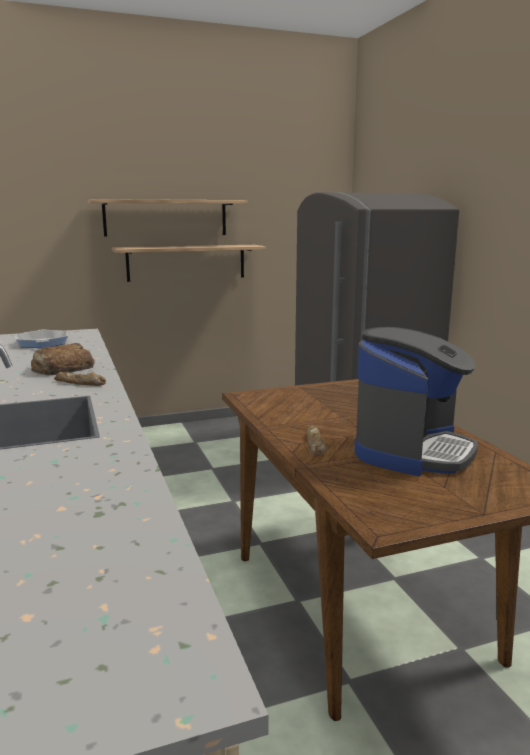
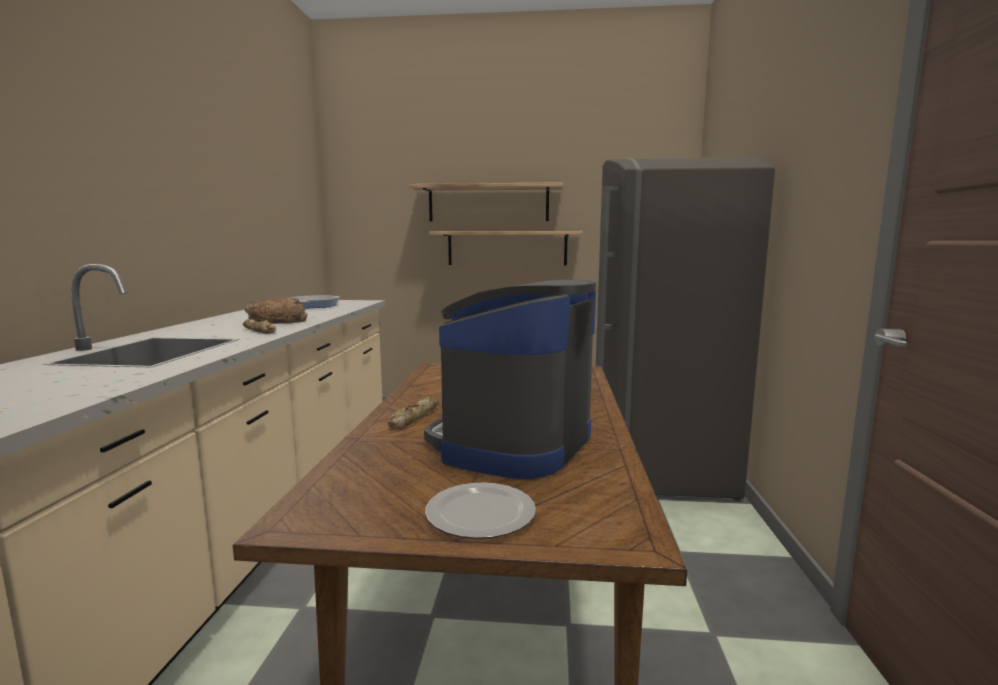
camera: 25 degrees right, 5 degrees down
coffee machine [355,327,478,476] -> coffee machine turned 150 degrees clockwise [424,280,596,479]
none -> plate [425,482,536,539]

